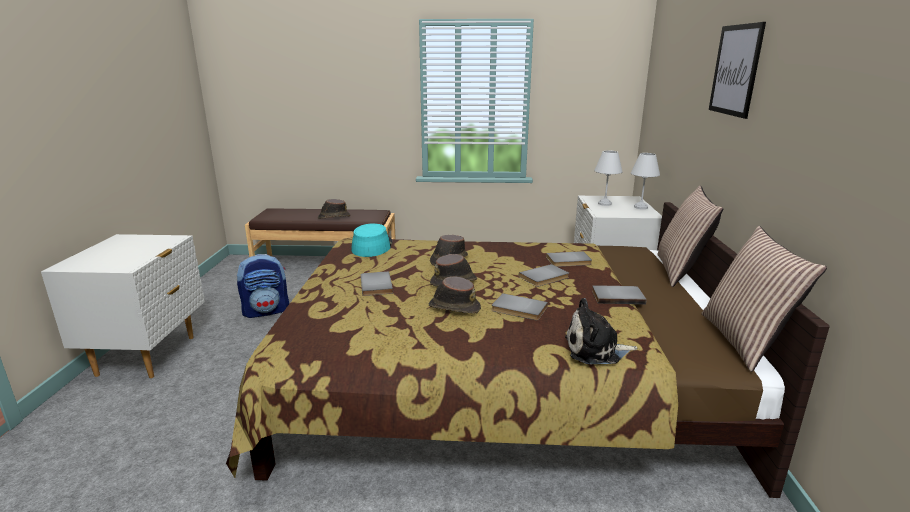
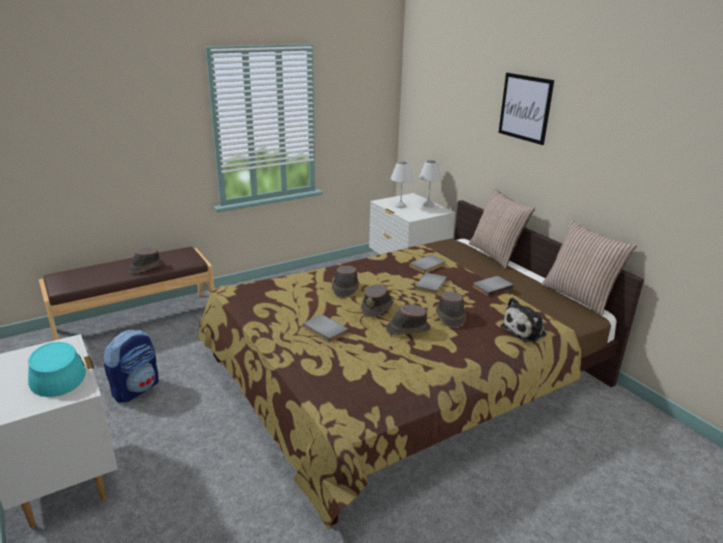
camera: 35 degrees left, 5 degrees up
turquoise hat [351,223,392,257] -> turquoise hat moved to [28,342,86,397]
grey book [492,293,548,320] -> brown hat [436,291,466,328]

